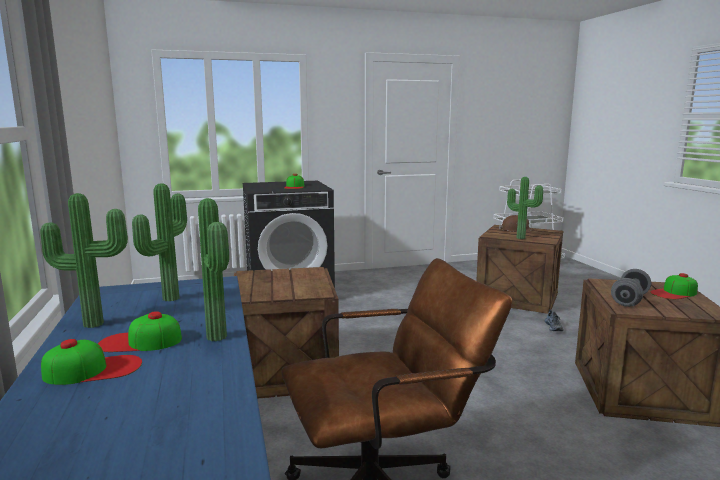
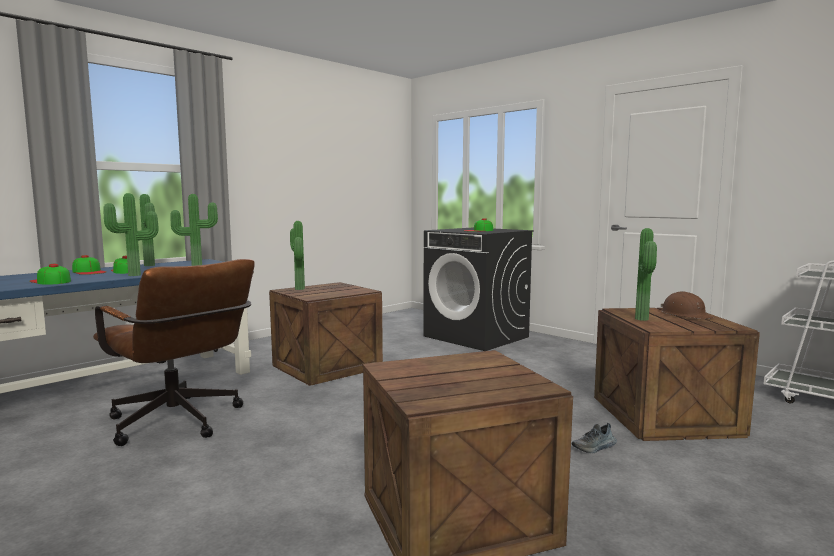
camera: 60 degrees right, 5 degrees down
grey dumbbell [611,269,651,307] -> none
cap [650,273,698,299] -> cap moved to [29,264,71,285]
none -> potted plant [290,221,305,290]

